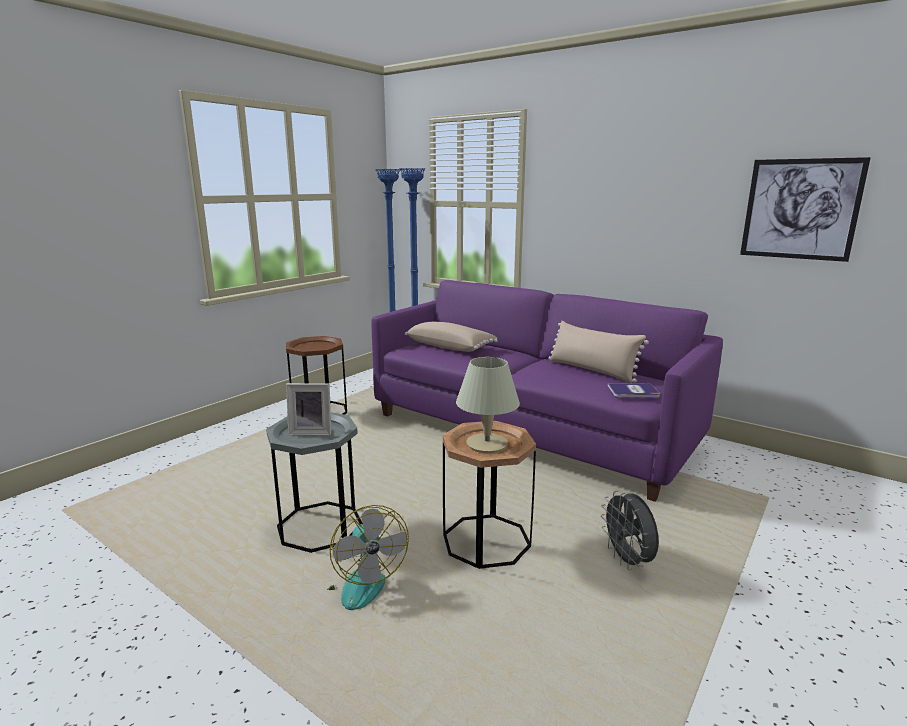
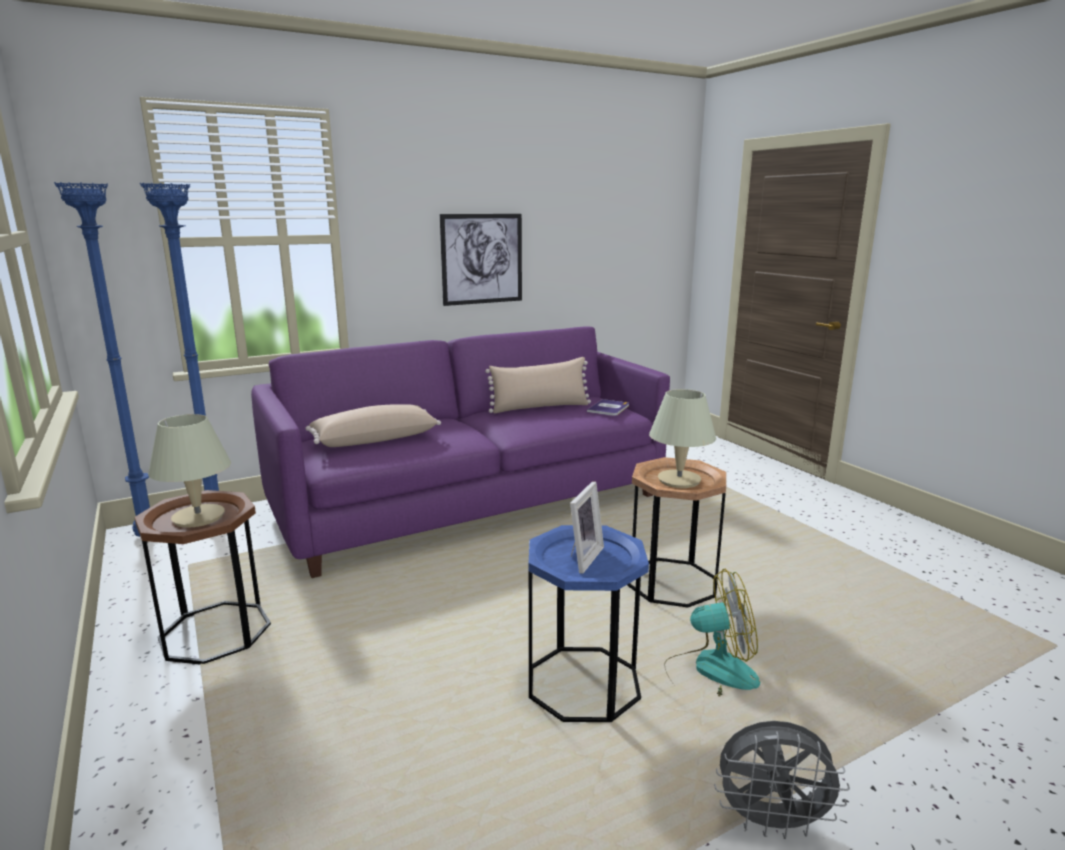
camera: 65 degrees left, 0 degrees up
grey side table [266,412,363,553] -> blue side table [529,525,649,722]
grey fan [601,491,659,570] -> grey fan moved to [714,721,850,839]
picture [740,157,871,262] -> picture moved to [440,214,522,306]
none -> beige table lamp [148,414,231,527]

